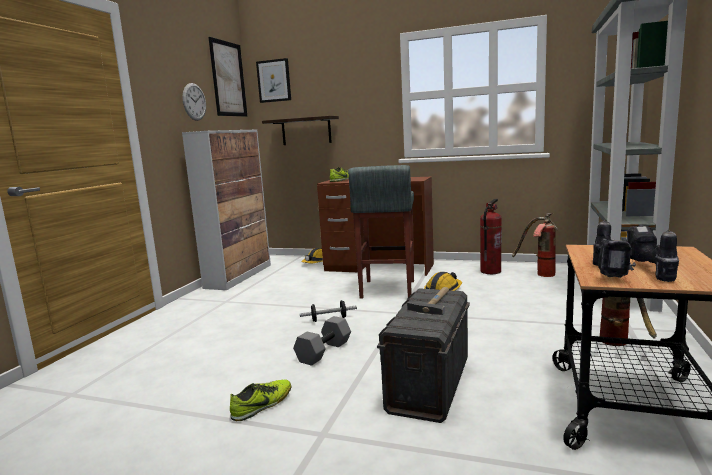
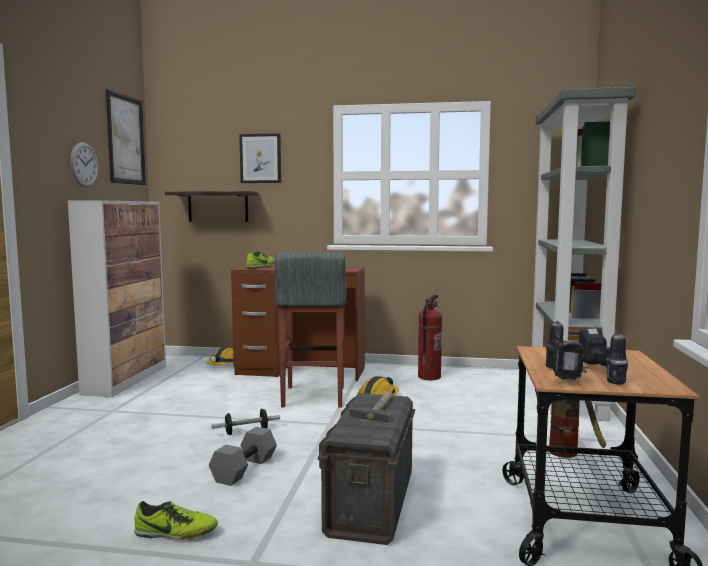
camera: 10 degrees left, 5 degrees down
shoe [230,379,291,421] -> shoe turned 60 degrees clockwise [134,501,218,540]
picture [256,58,291,103] -> picture moved to [239,133,281,183]
fire extinguisher [512,213,558,277] -> none

